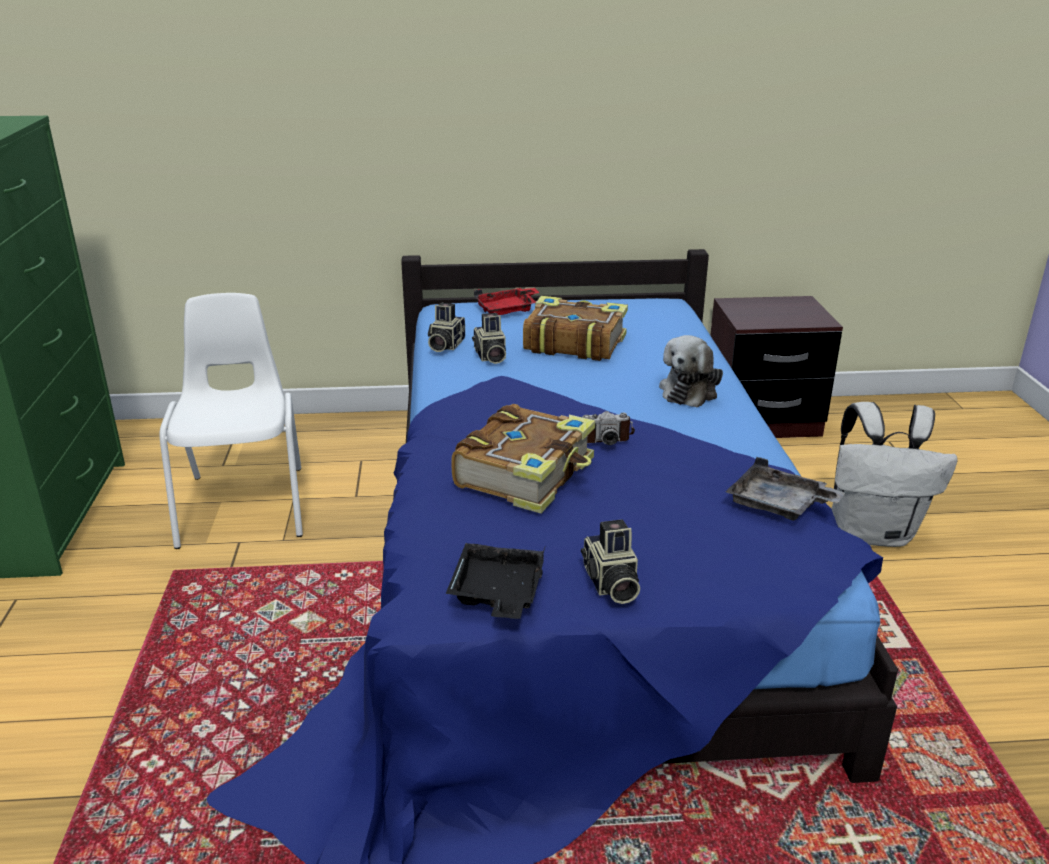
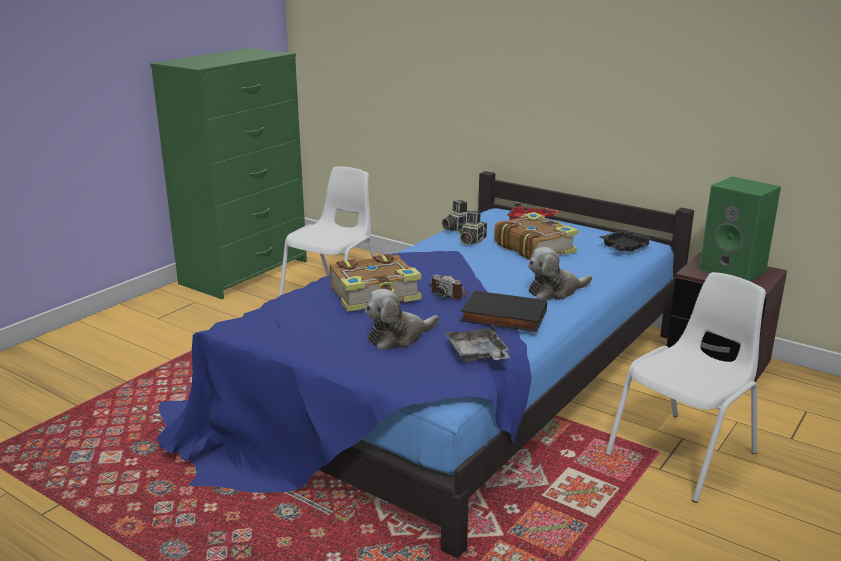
camera: 40 degrees right, 5 degrees down
black tray [446,543,545,619] -> black tray moved to [600,229,654,252]
camera [581,519,640,604] -> none
white backpack [831,402,957,547] -> white chair [605,272,766,503]
none -> plush toy [365,289,439,350]
none -> black book [460,291,547,332]
none -> green speaker [699,176,781,281]

